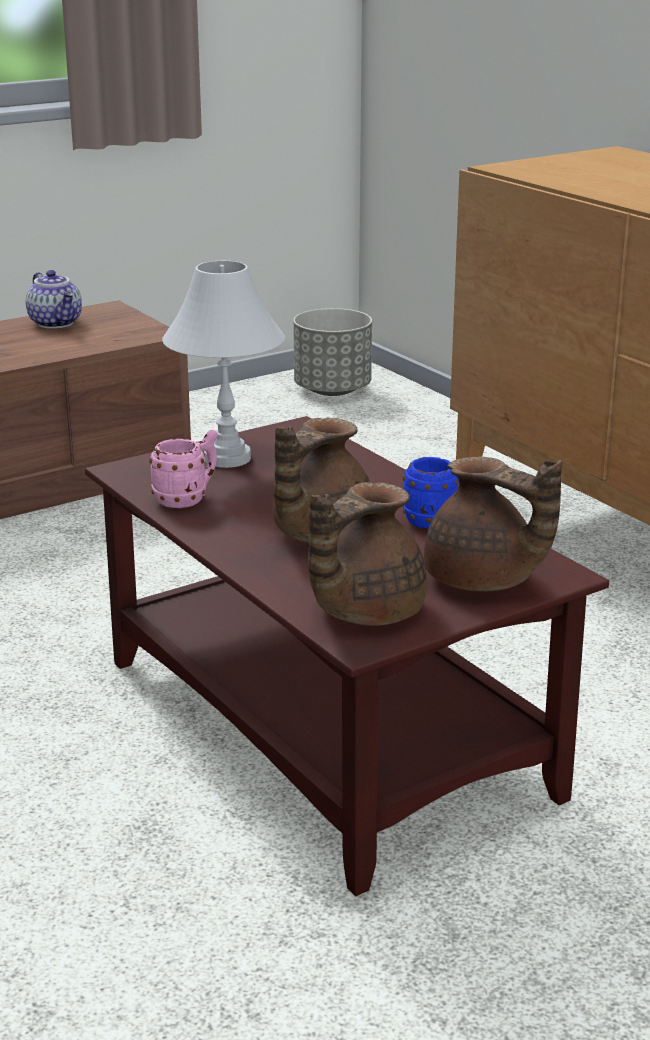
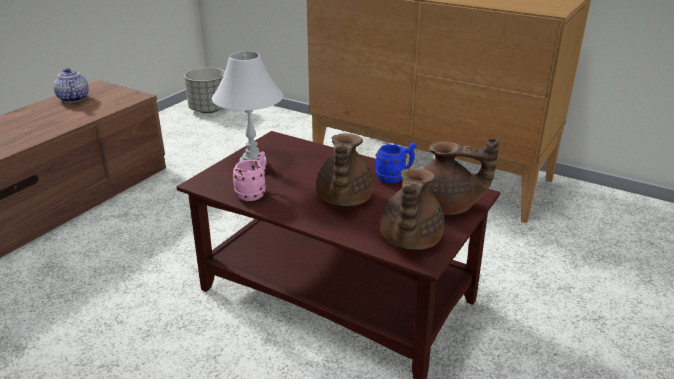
camera: 25 degrees left, 5 degrees up
teapot [25,270,82,329] -> teapot turned 150 degrees counterclockwise [53,68,89,103]

